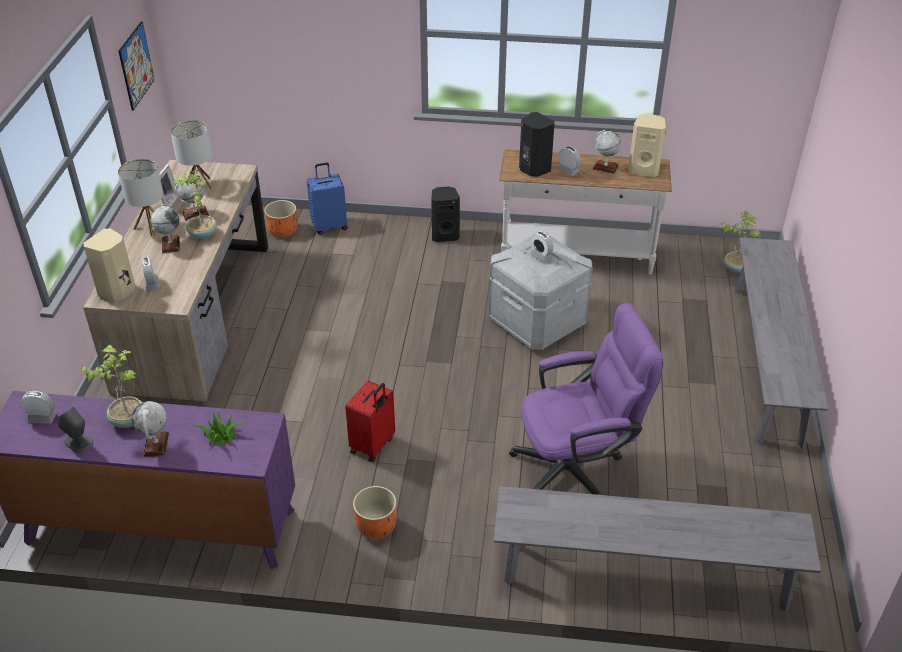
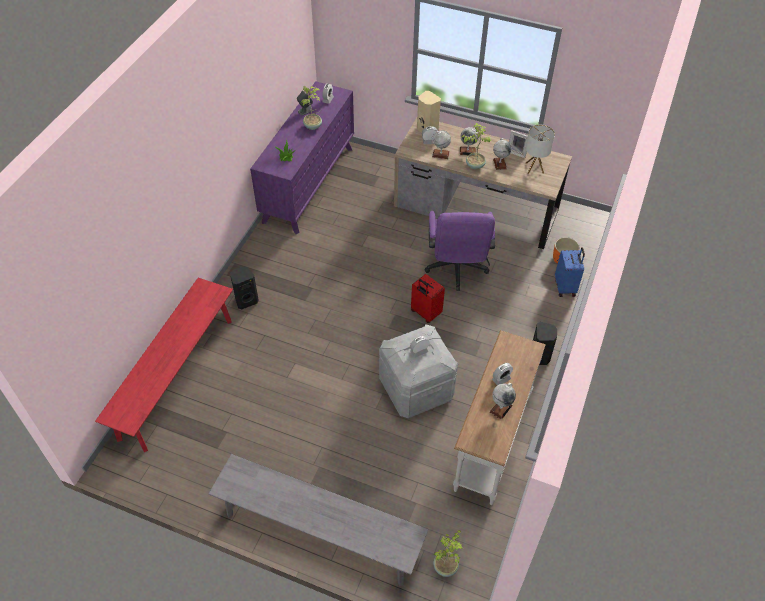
camera: 105 degrees right, 10 degrees up
table lamp [118,159,163,236] -> none
picture [119,21,155,111] -> none
globe [131,401,169,457] -> globe moved to [432,130,451,159]
red suitcase [345,381,395,462] -> red suitcase moved to [411,274,445,323]
orange planter [353,486,397,539] -> none
grey bench [494,486,821,612] -> red bench [95,278,233,452]
purple office chair [509,303,664,495] -> purple office chair moved to [425,211,495,291]
black speaker [519,112,555,177] -> black speaker moved to [230,267,259,309]
beige speaker [628,114,666,177] -> none

